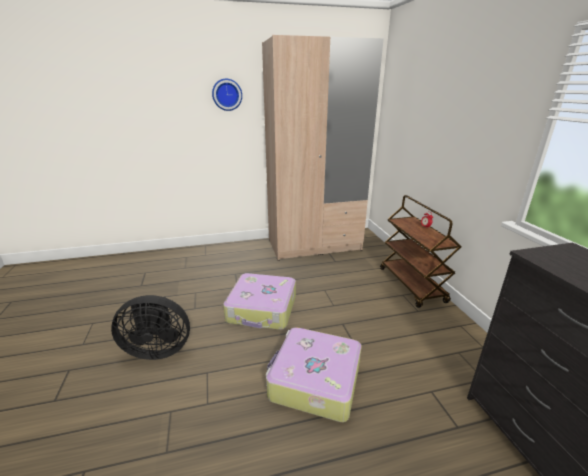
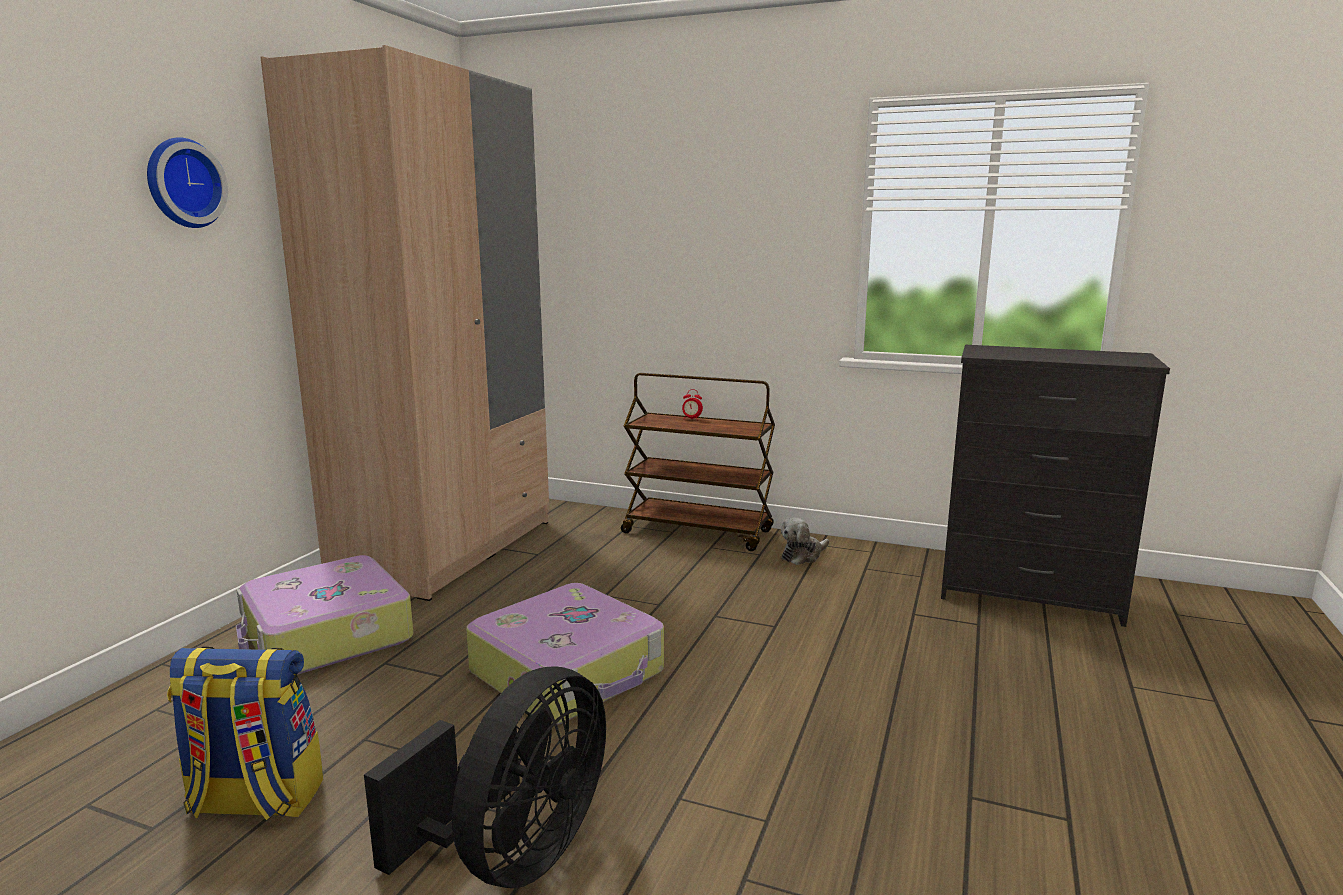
camera: 55 degrees left, 10 degrees down
suitcase [266,327,362,422] -> suitcase moved to [236,555,414,675]
none -> backpack [167,647,323,820]
none -> plush toy [781,518,829,565]

